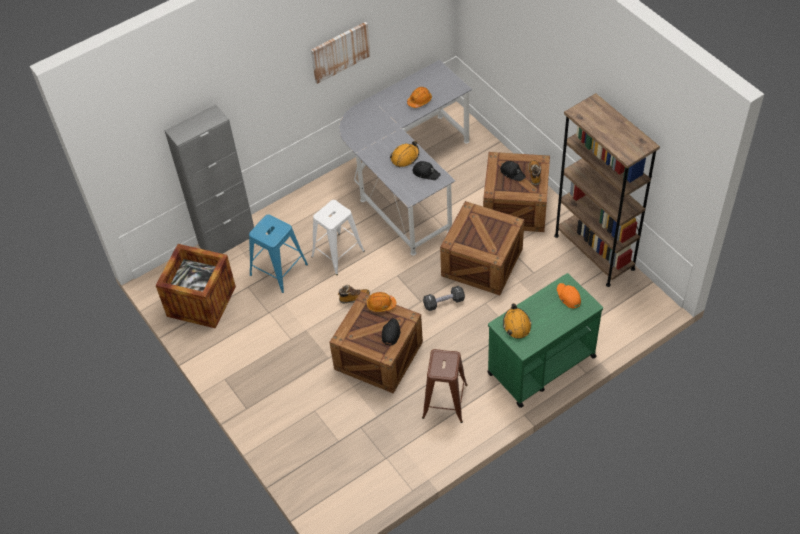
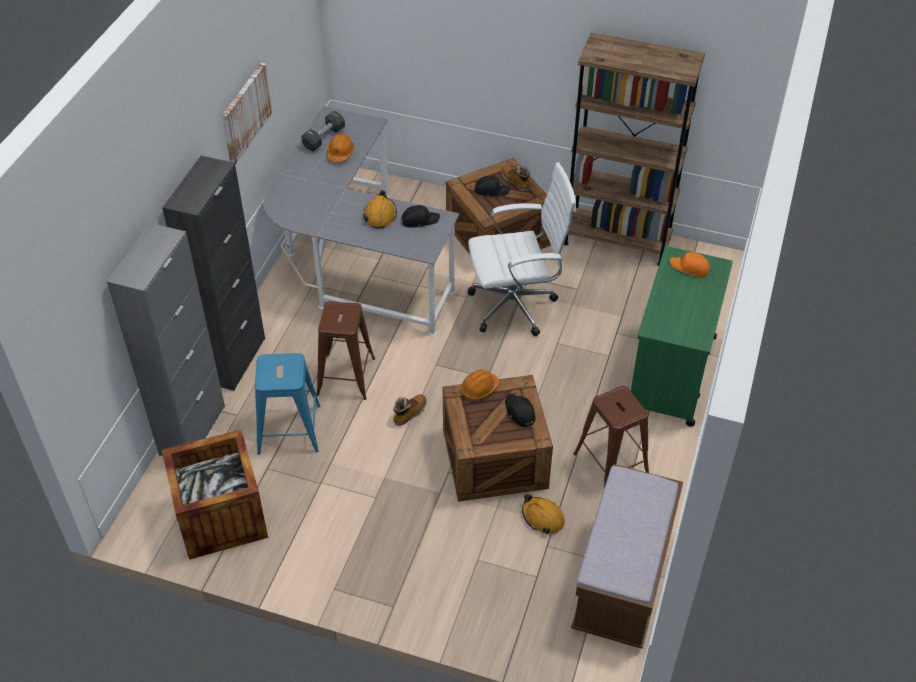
camera: 40 degrees left, 5 degrees down
white stool [311,200,365,275] -> brown stool [316,301,375,400]
black dumbbell [423,286,465,311] -> black dumbbell moved to [301,111,345,151]
crate [440,201,524,295] -> white office chair [468,162,576,336]
orange hard hat [503,303,532,339] -> orange hard hat moved to [522,494,565,534]
none -> black cabinet [162,156,265,391]
none -> brown bench [571,464,683,649]

